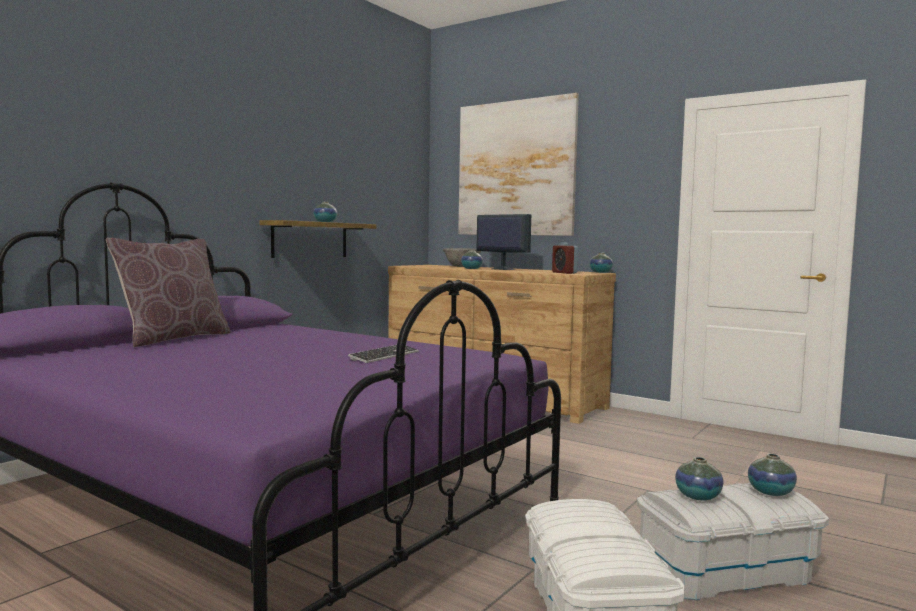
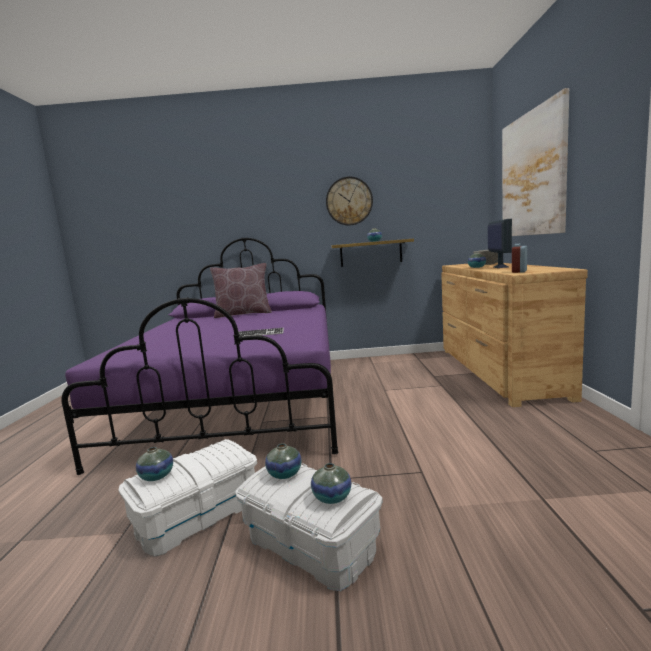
camera: 55 degrees right, 5 degrees up
vase [590,253,613,273] -> vase moved to [136,447,173,481]
none -> wall clock [326,177,373,226]

